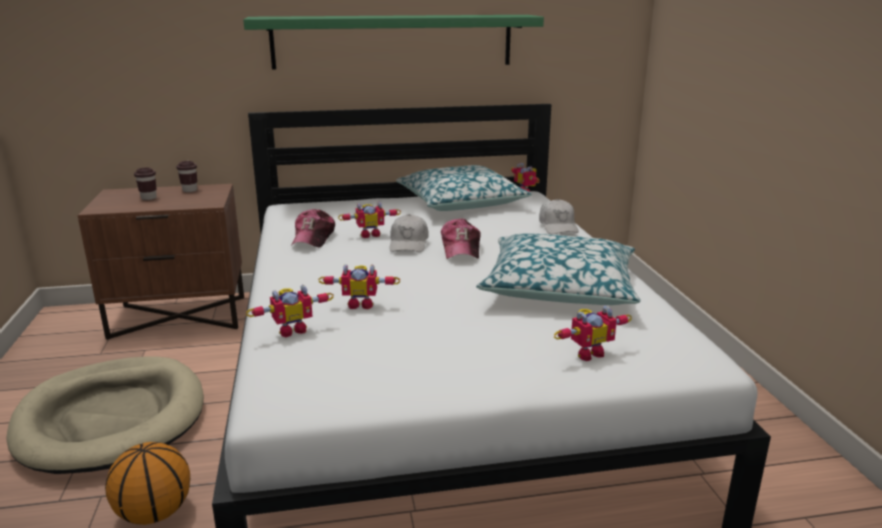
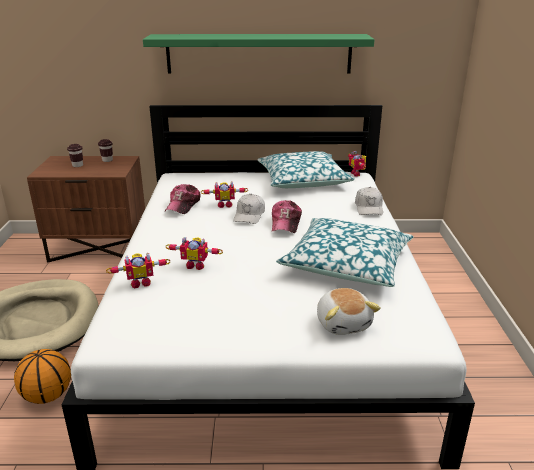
camera: 10 degrees right, 5 degrees up
toy robot [554,305,632,361] -> plush toy [317,288,381,335]

